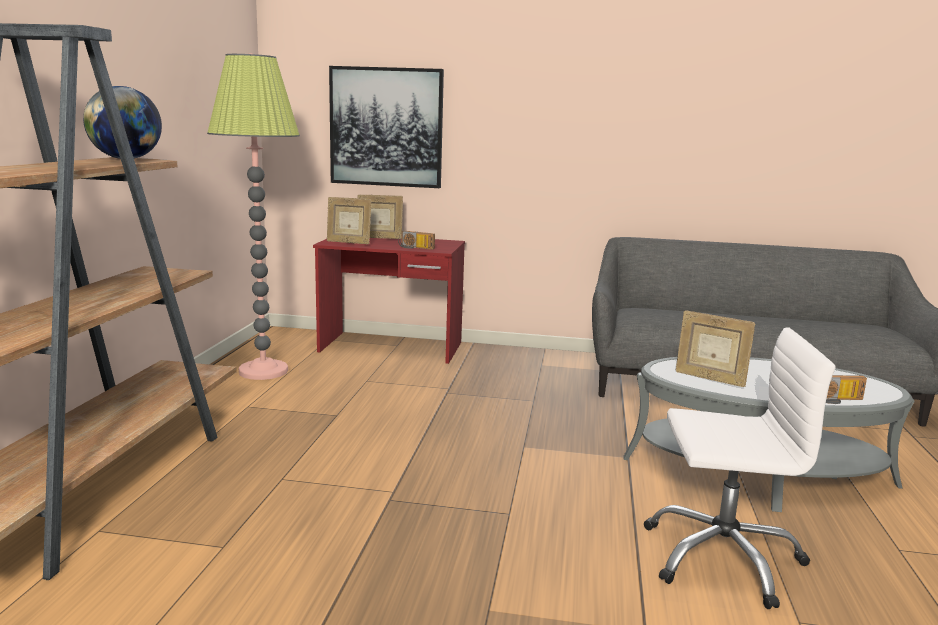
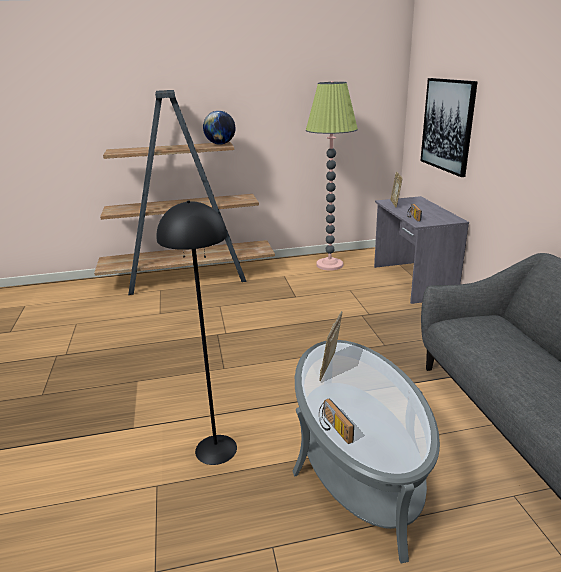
camera: 70 degrees right, 10 degrees up
red desk [313,238,465,364] -> grey desk [374,196,469,304]
picture frame [358,195,403,239] -> none
white office chair [644,327,836,609] -> black floor lamp [156,200,237,465]

